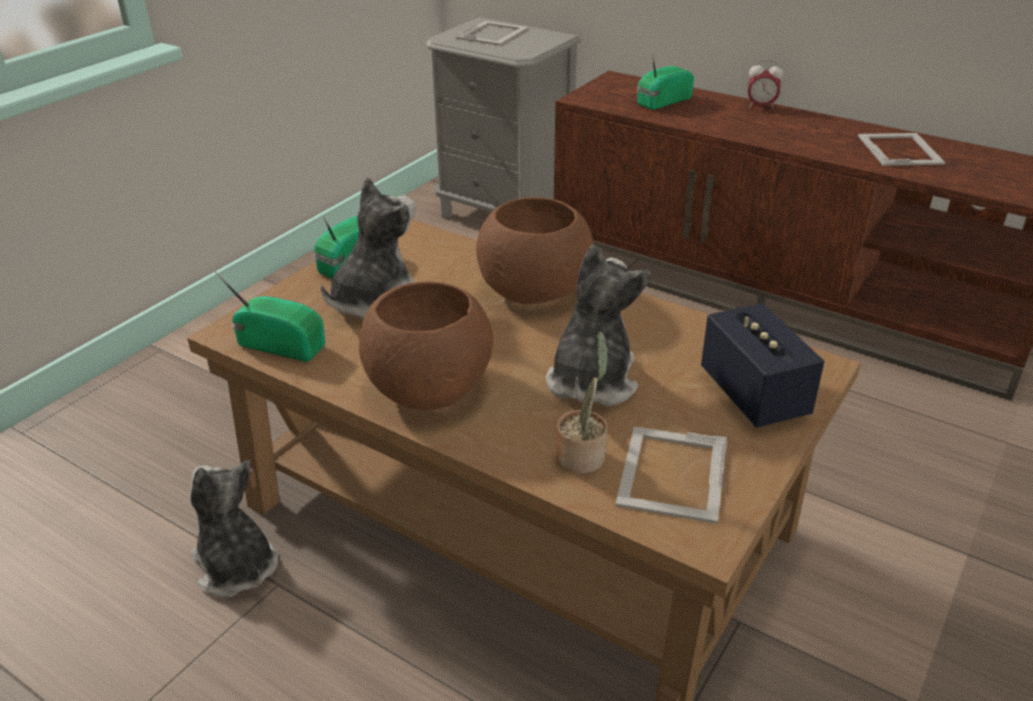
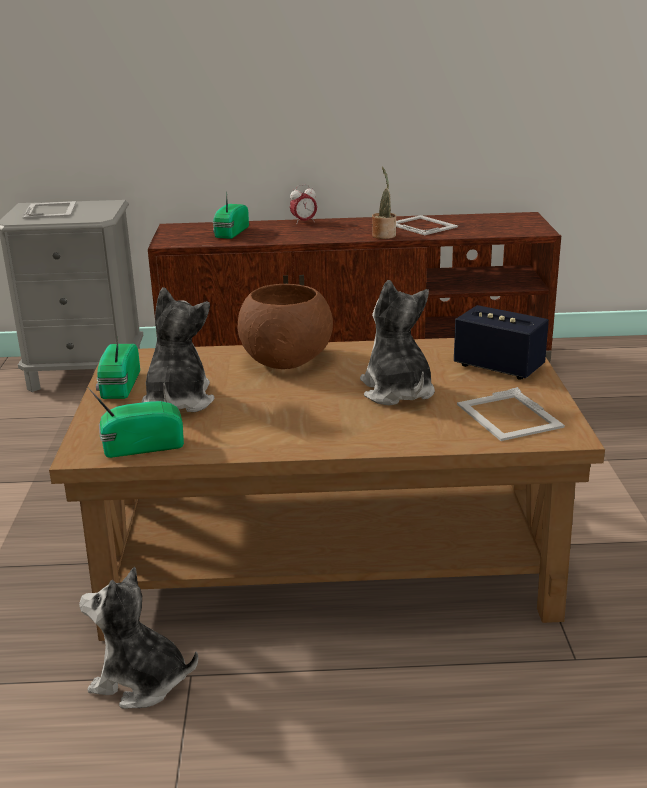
camera: 35 degrees left, 10 degrees down
brown bowl [359,281,493,410] -> none
potted plant [557,331,608,474] -> potted plant moved to [372,166,396,239]

